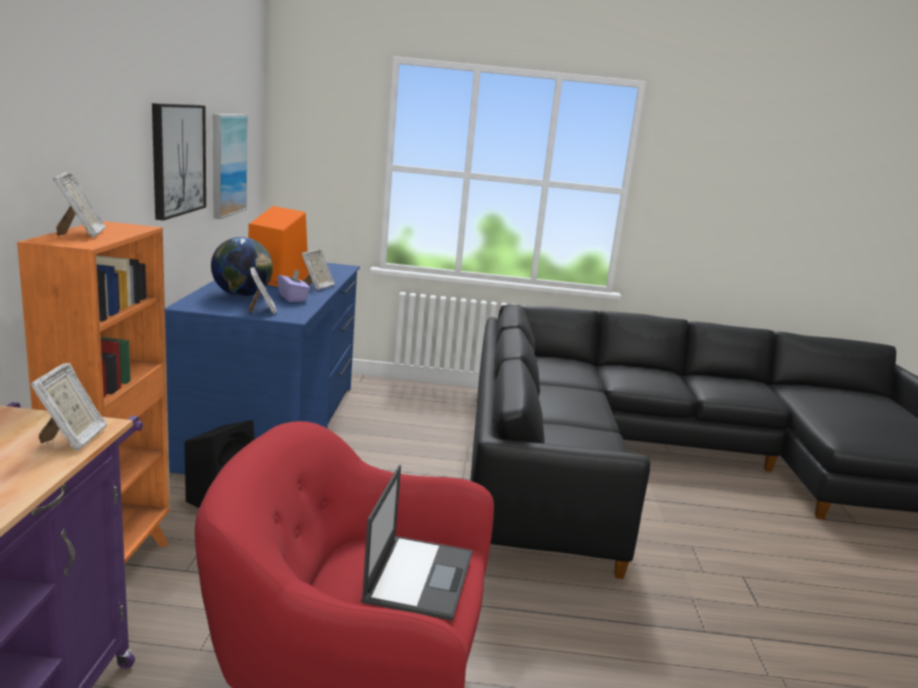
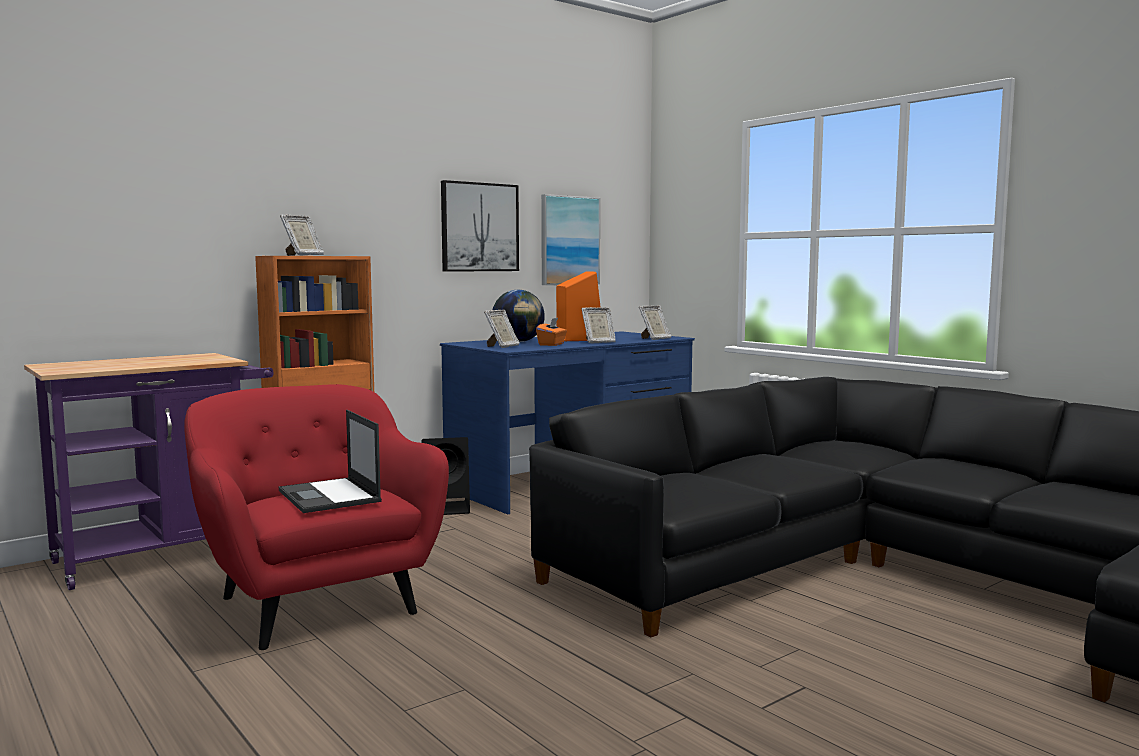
camera: 50 degrees right, 10 degrees down
picture frame [30,363,107,451] -> picture frame moved to [639,305,672,340]
purple tissue box [277,270,310,302] -> orange tissue box [536,318,567,346]
laptop [361,465,472,621] -> laptop turned 90 degrees clockwise [279,410,382,513]

